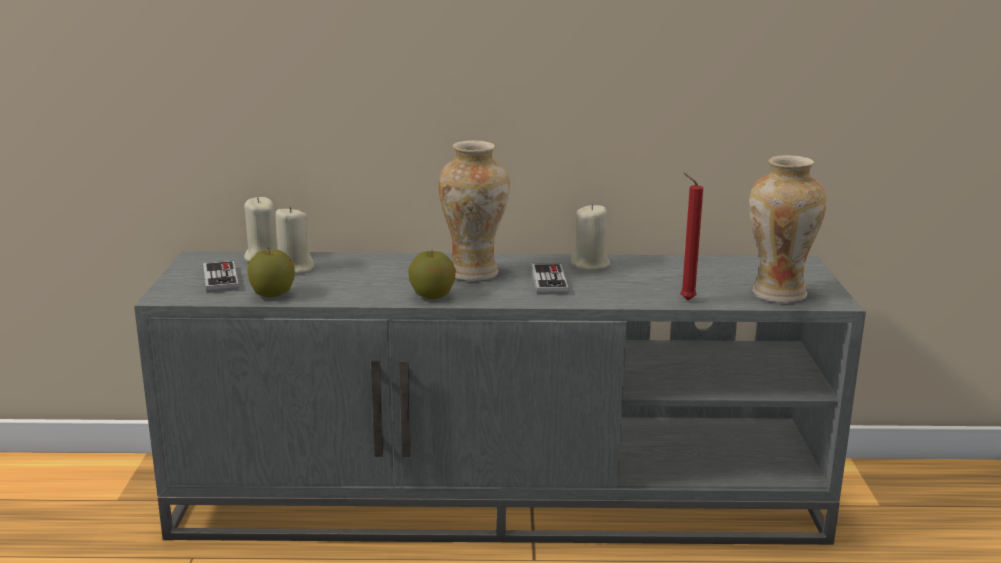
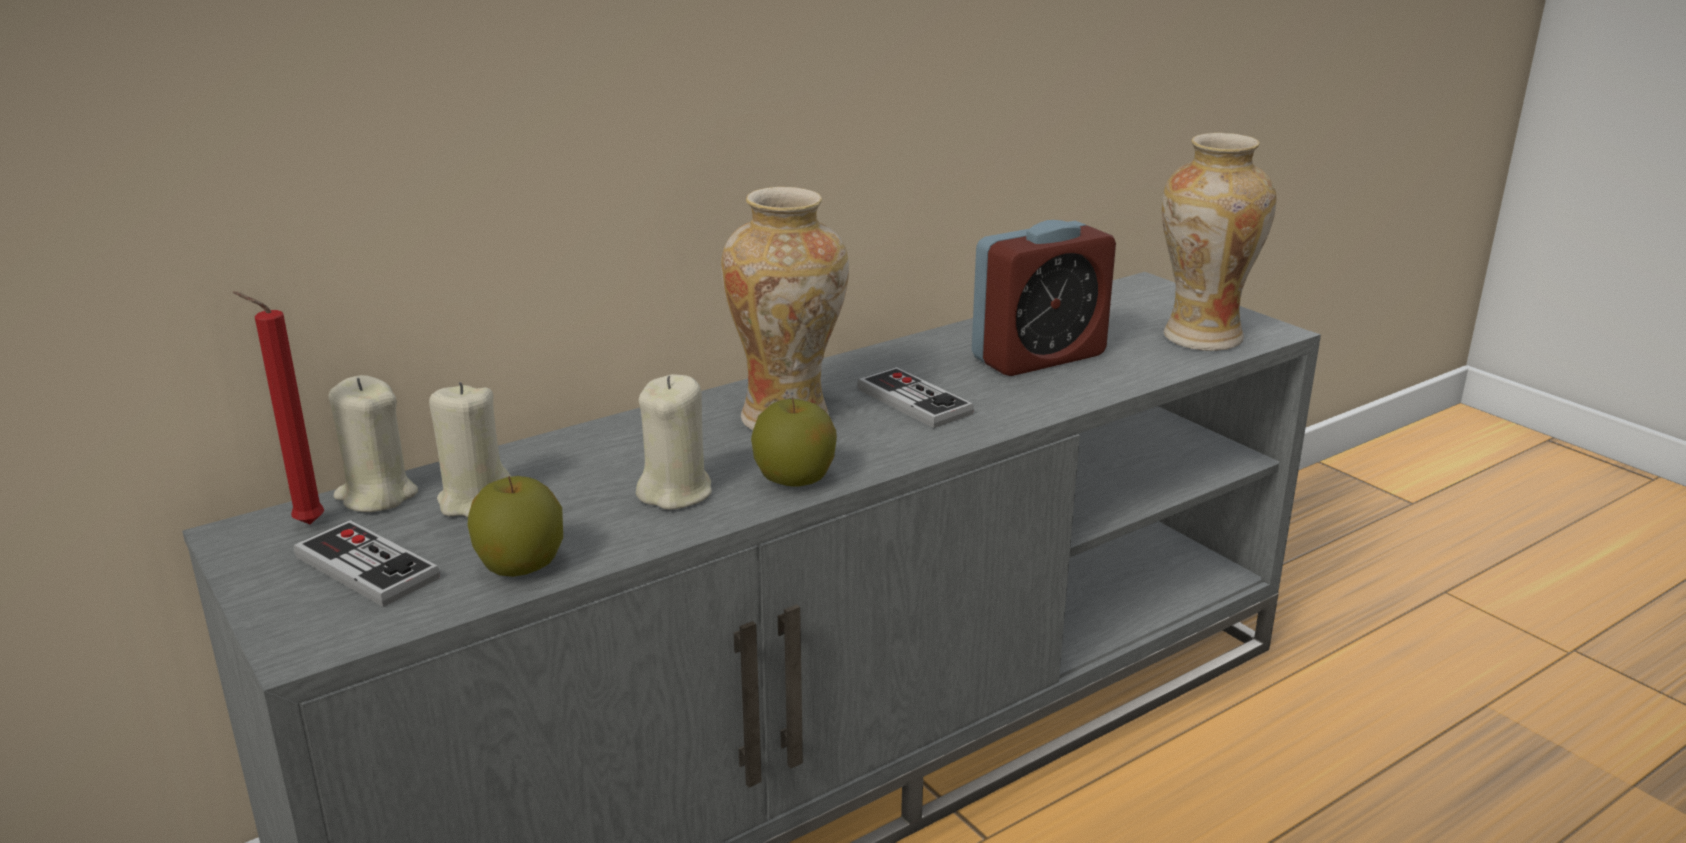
camera: 35 degrees left, 5 degrees up
beige candle [571,204,610,270] -> beige candle moved to [636,374,712,510]
red candle [680,173,703,300] -> red candle moved to [233,291,324,524]
none -> alarm clock [972,220,1116,376]

